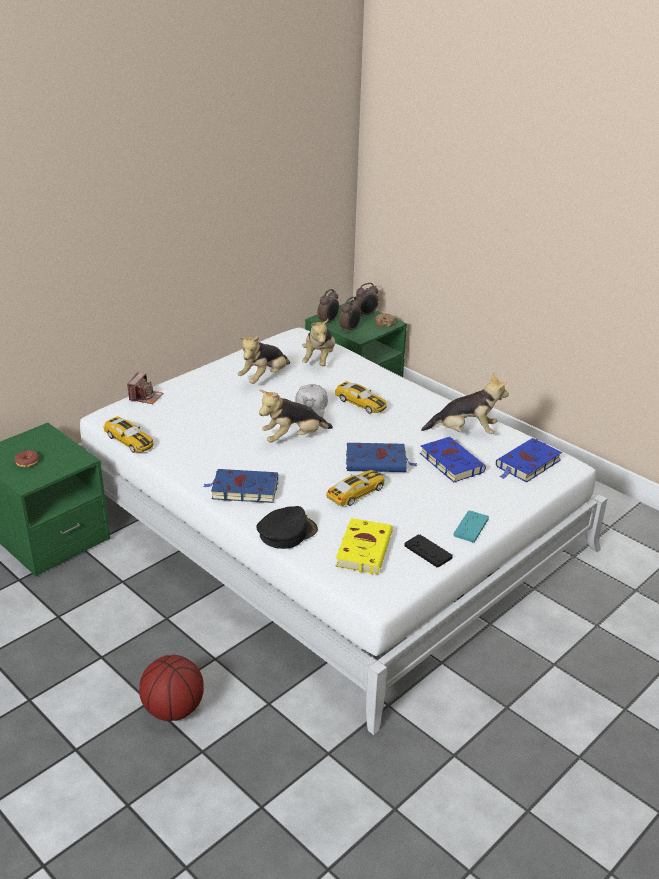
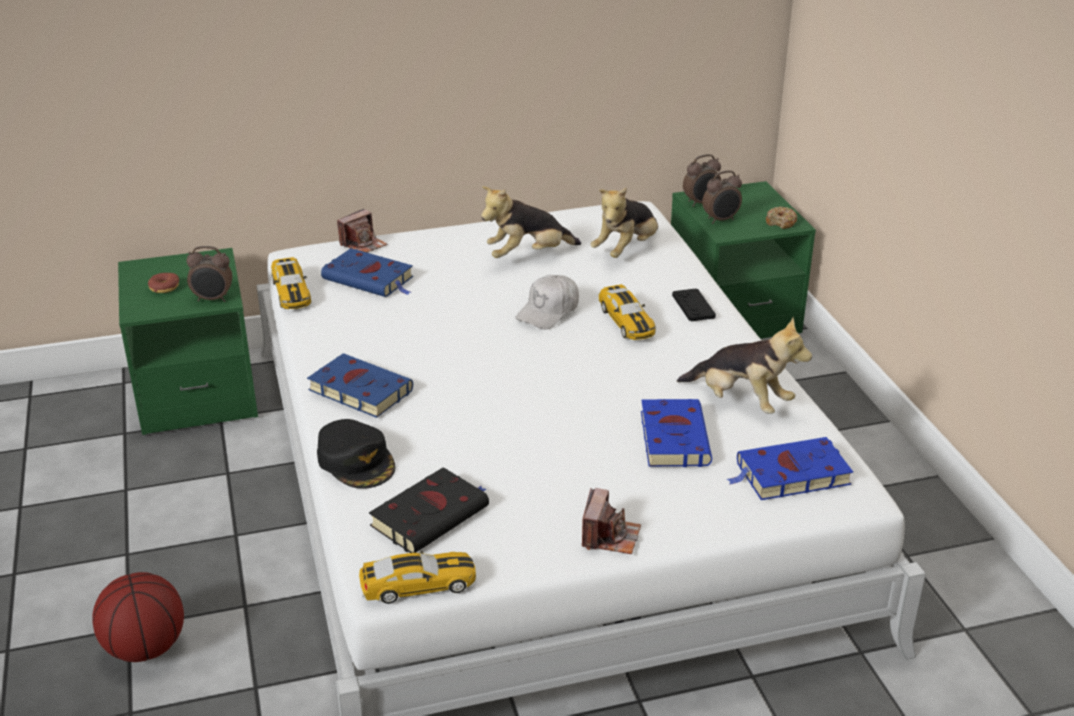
camera: 30 degrees right, 0 degrees up
black cap [256,506,318,549] -> black cap turned 60 degrees clockwise [317,419,395,489]
plush toy [259,390,333,443] -> none
toy car [326,470,384,506] -> toy car moved to [359,550,476,604]
yellow book [336,518,393,574] -> black book [369,467,489,553]
blue book [346,443,417,472] -> blue book moved to [321,248,413,297]
alarm clock [354,283,379,316] -> alarm clock moved to [186,246,232,302]
black game controller [405,534,453,568] -> black game controller moved to [672,288,716,321]
turquoise game controller [453,510,489,542] -> camera [582,488,641,554]

